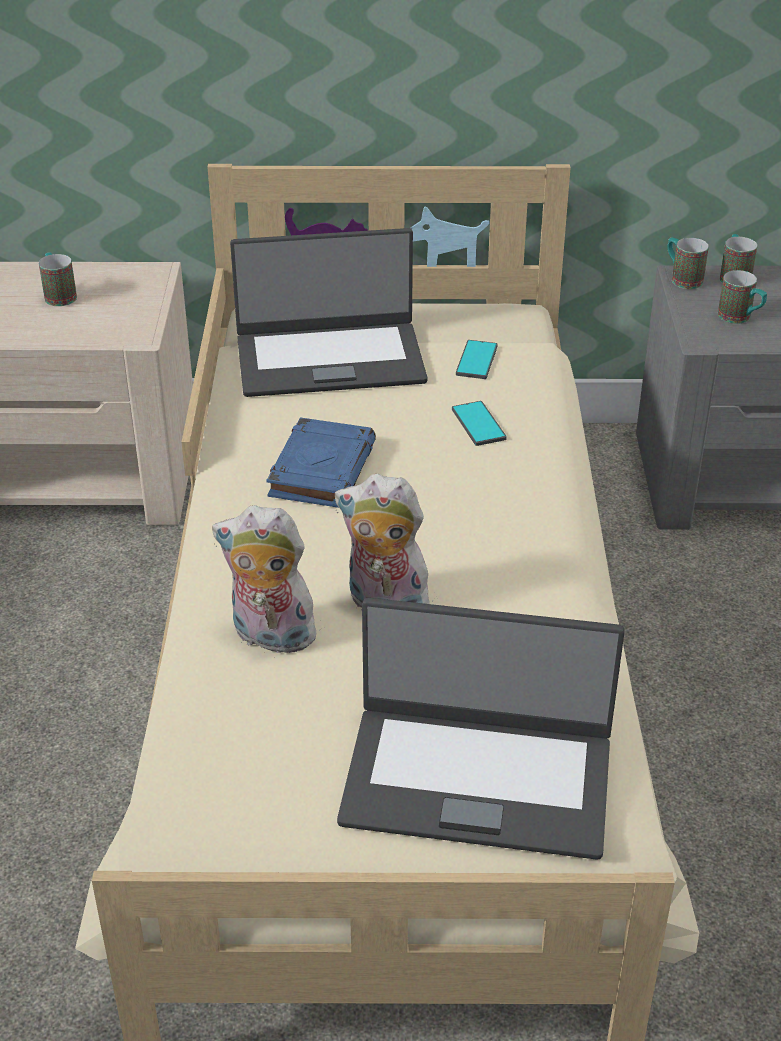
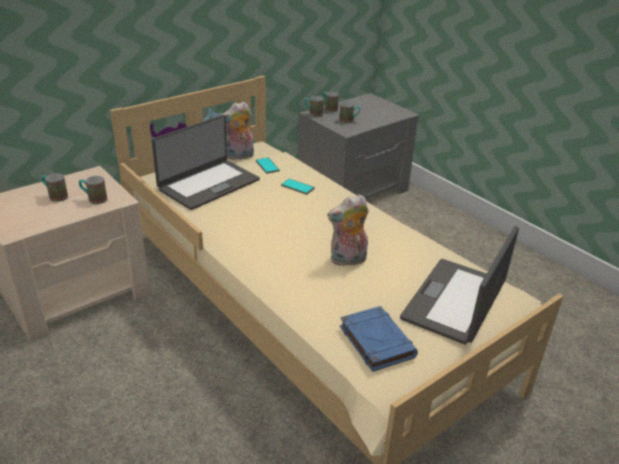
camera: 40 degrees left, 5 degrees down
plush toy [212,505,325,658] -> plush toy moved to [220,101,254,160]
blue book [266,417,376,508] -> blue book moved to [340,306,418,372]
laptop [337,598,625,860] -> laptop turned 150 degrees clockwise [400,226,519,345]
none -> mug [79,176,107,204]

